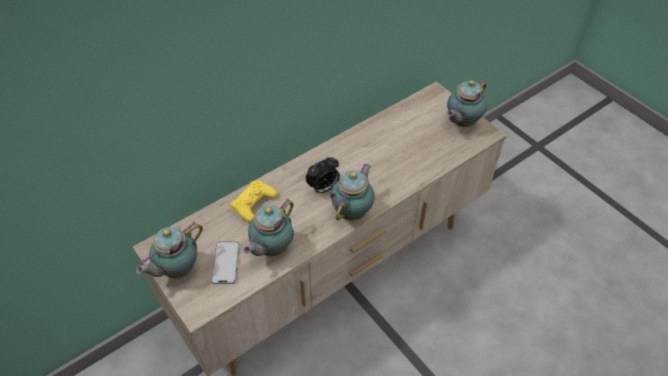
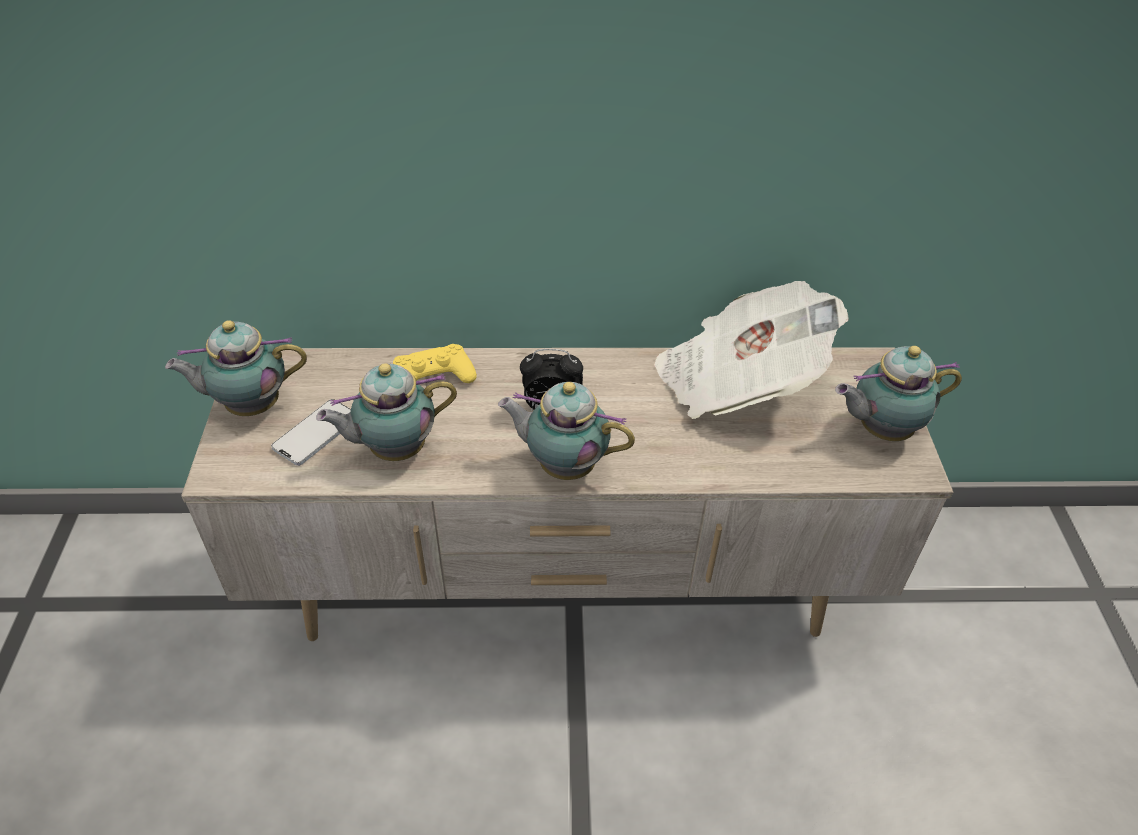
camera: 35 degrees right, 5 degrees down
teapot [330,164,375,221] -> teapot turned 135 degrees counterclockwise [498,382,635,480]
none -> newspaper [654,281,849,419]

